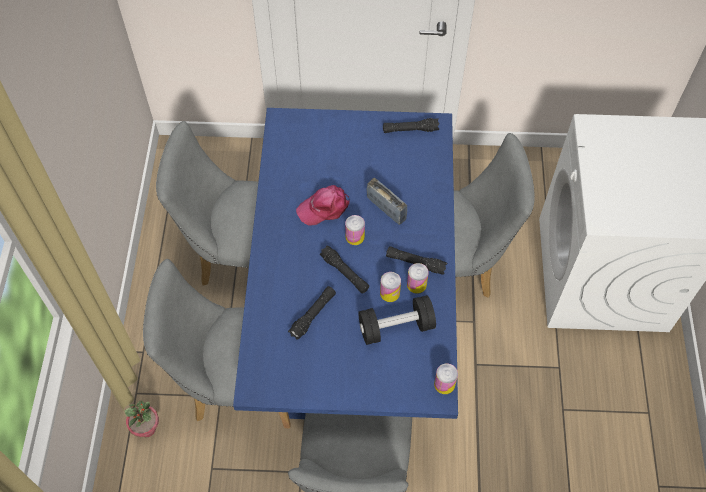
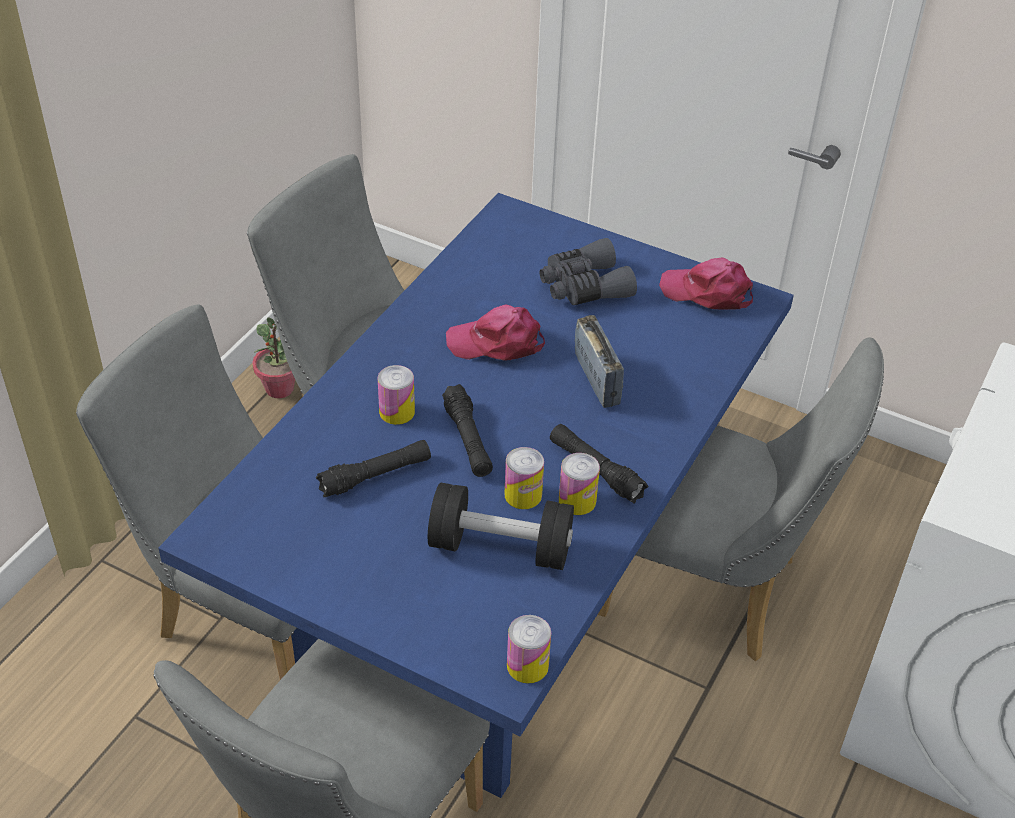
camera: 25 degrees right, 15 degrees down
potted plant [125,400,159,437] -> potted plant moved to [252,317,295,398]
can [345,215,365,245] -> can moved to [378,365,415,425]
black flashlight [383,118,439,133] -> pink cap [659,257,753,310]
none -> grey binoculars [539,238,637,305]

